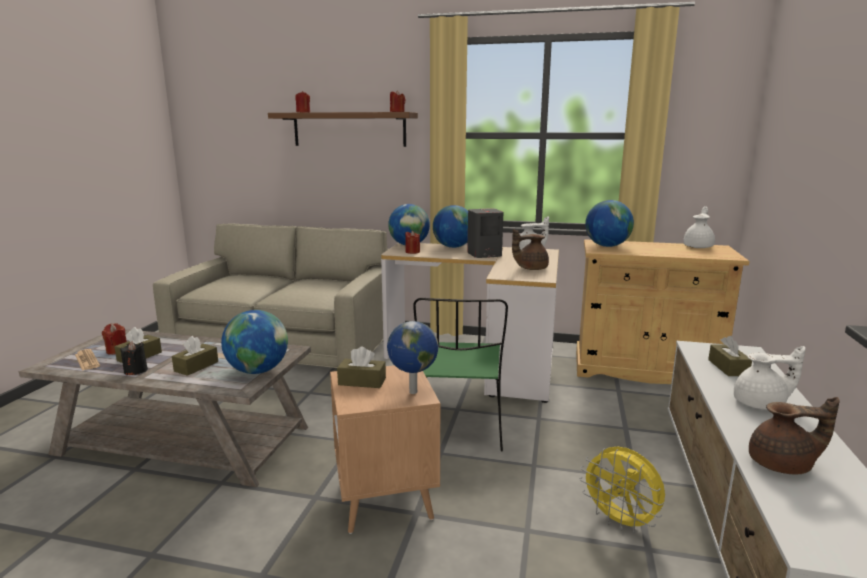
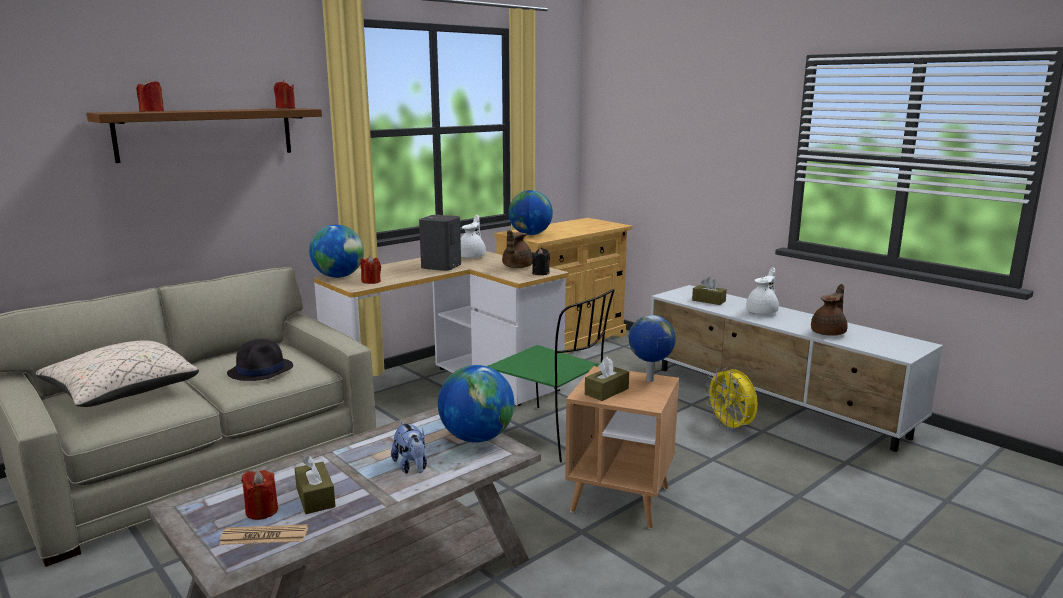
camera: 55 degrees left, 0 degrees up
black candle [120,341,148,375] -> black candle moved to [532,248,550,275]
brown tissue box [172,336,218,376] -> plush toy [391,422,427,474]
globe [433,205,468,248] -> none
yellow fan [580,446,665,533] -> yellow fan turned 75 degrees clockwise [705,368,758,432]
white teapot [684,206,715,248] -> none
none -> beige pillow [36,340,199,407]
none -> black hat [227,339,293,381]

